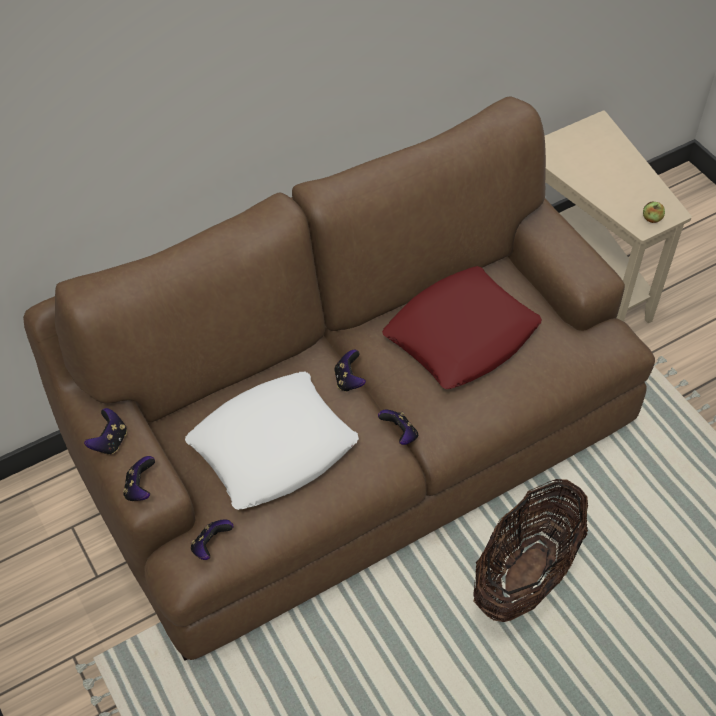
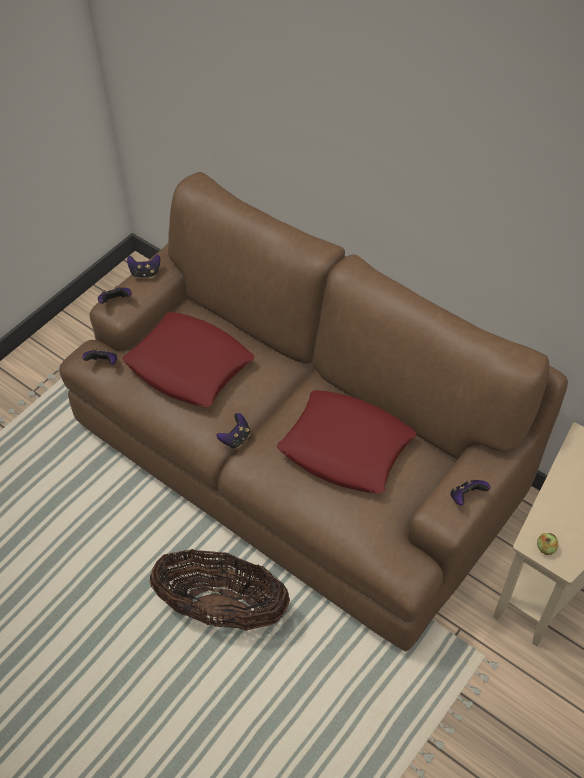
camera: 70 degrees right, 0 degrees up
white pillow [185,371,359,510] -> red pillow [123,312,254,407]
game controller [334,350,366,392] -> game controller moved to [450,480,490,505]

